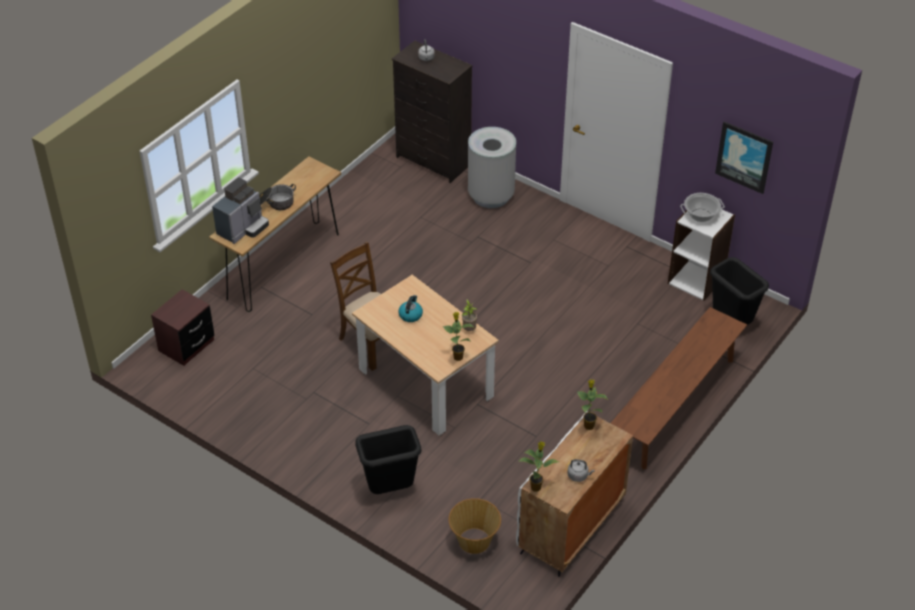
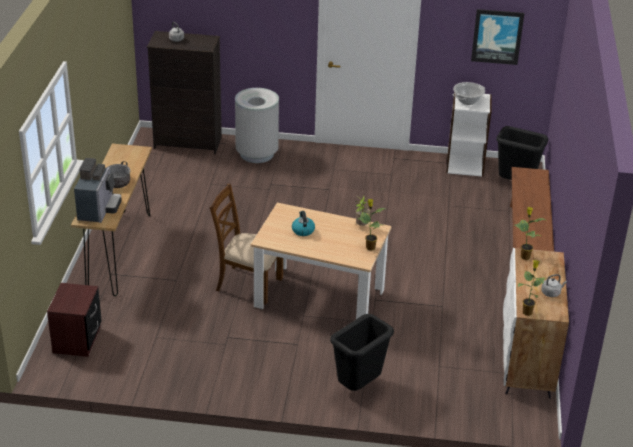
camera: 30 degrees left, 10 degrees down
basket [448,498,501,554] -> none

